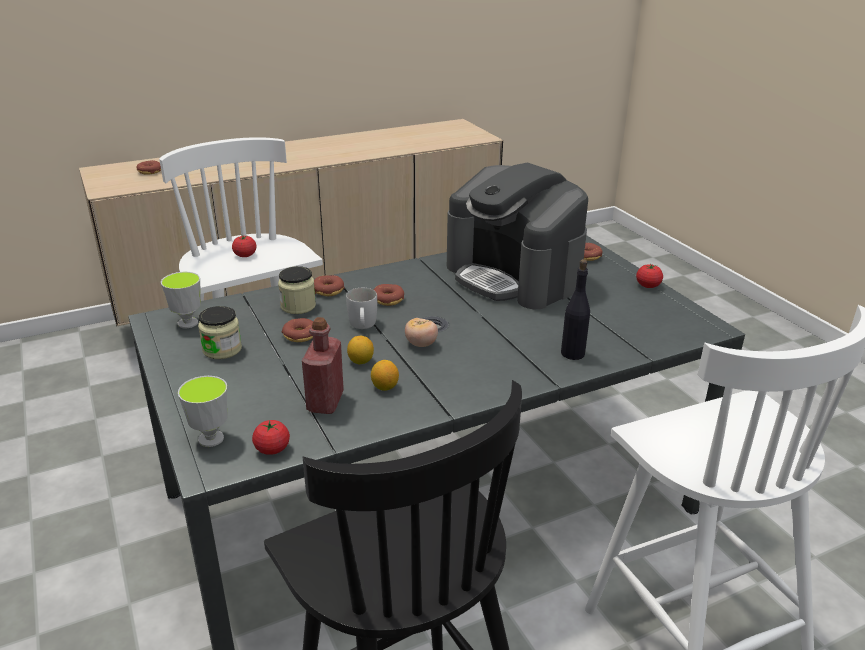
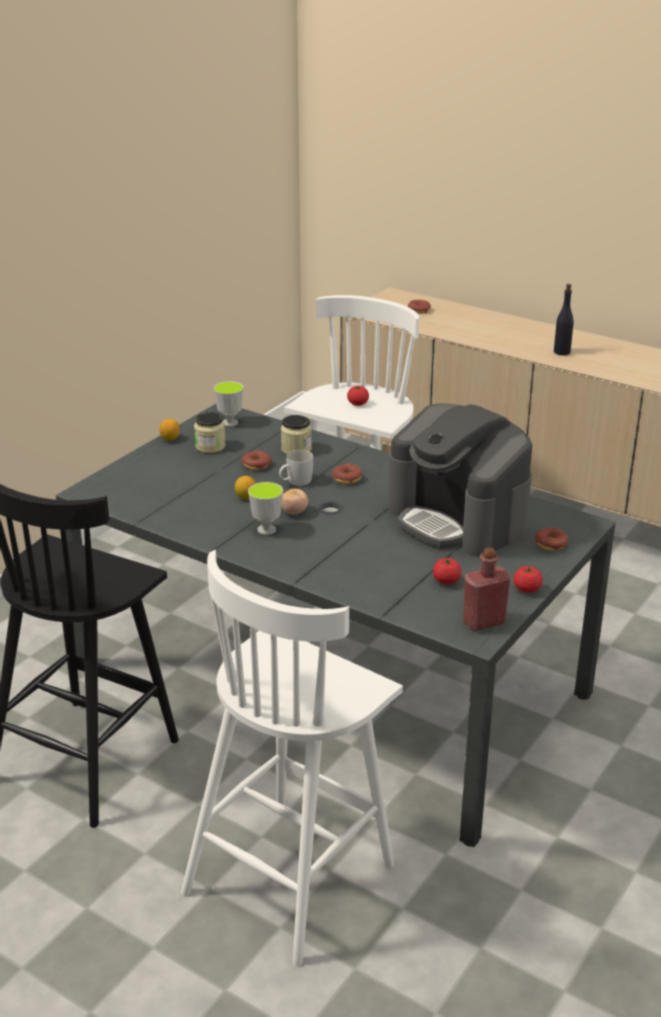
camera: 60 degrees right, 0 degrees up
cup [178,376,228,447] -> cup moved to [248,482,283,535]
tomato [252,420,290,455] -> tomato moved to [433,558,462,585]
red bottle [302,317,344,414] -> red bottle moved to [463,547,511,631]
donut [314,275,345,296] -> none
lemon [371,360,399,391] -> lemon moved to [159,419,180,441]
coffee machine [447,162,588,309] -> coffee machine turned 60 degrees counterclockwise [388,403,532,557]
black bottle [561,259,590,360] -> black bottle moved to [554,284,574,355]

